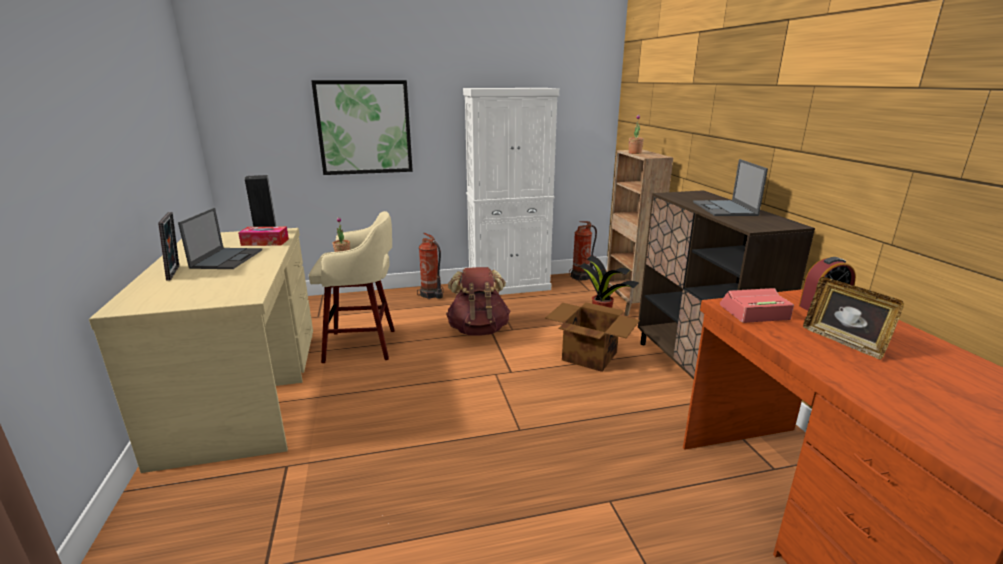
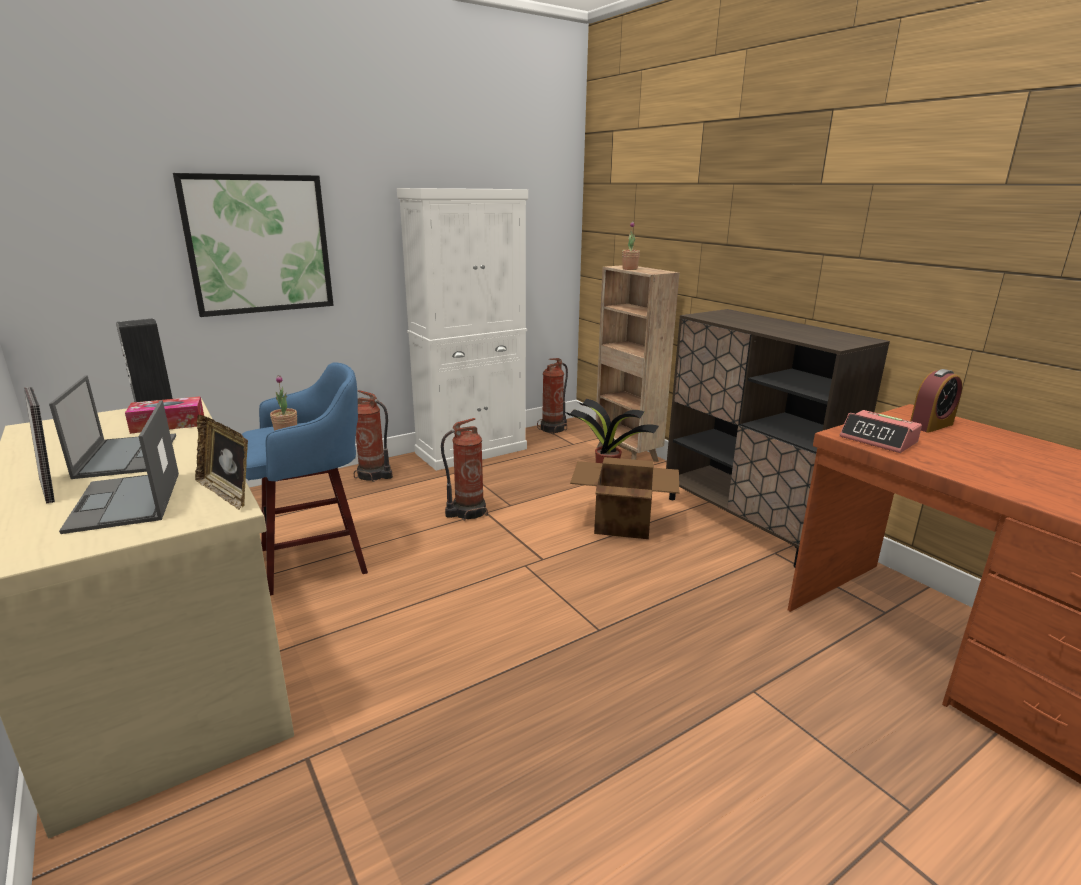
camera: 20 degrees left, 0 degrees up
beige stool [309,211,395,363] -> blue stool [242,362,368,596]
brown backpack [446,267,510,336] -> fire extinguisher [441,418,488,521]
laptop [693,159,768,216] -> laptop moved to [59,400,179,534]
alarm clock [720,288,794,323] -> alarm clock turned 105 degrees counterclockwise [840,410,922,453]
picture frame [803,277,904,360] -> picture frame moved to [195,415,248,510]

